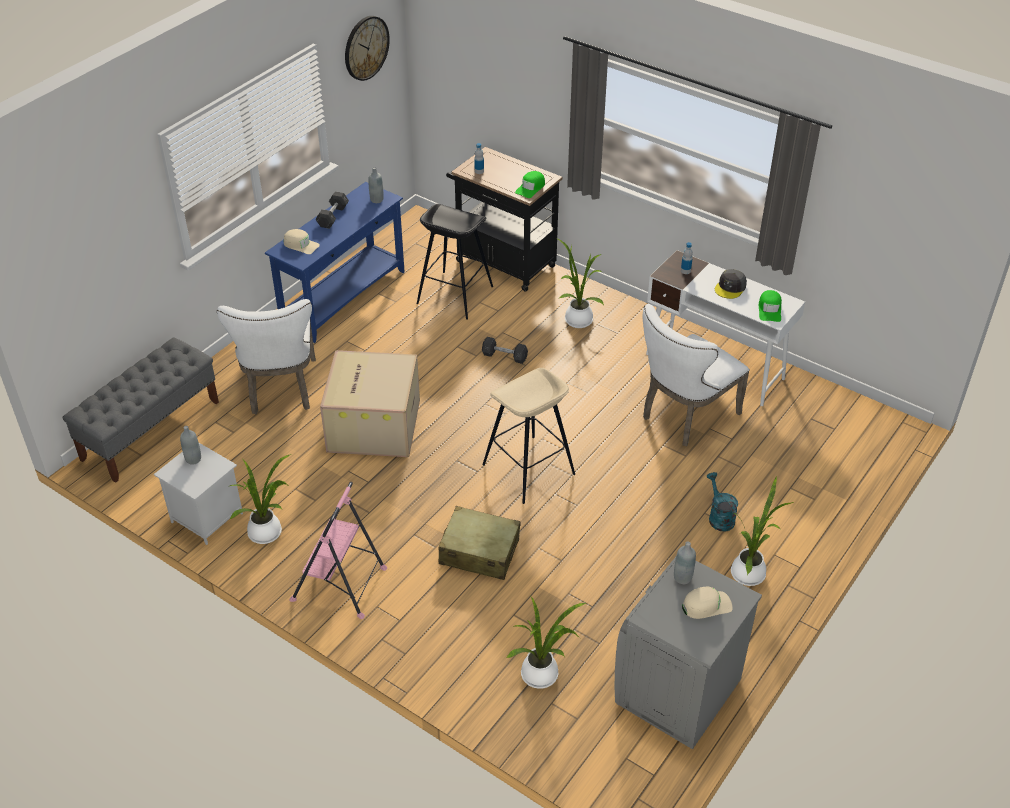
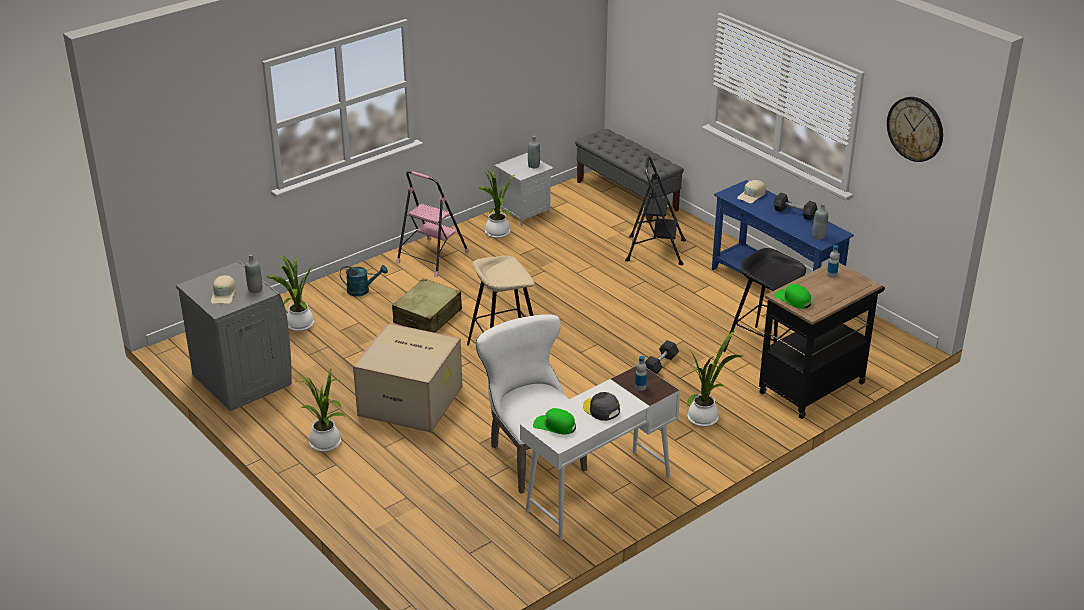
camera: 105 degrees right, 10 degrees down
white chair [217,299,316,414] -> black step ladder [625,156,686,265]
cardboard box [320,350,420,457] -> cardboard box moved to [353,323,462,433]
turquoise watering can [706,472,738,532] -> turquoise watering can moved to [340,265,388,296]

